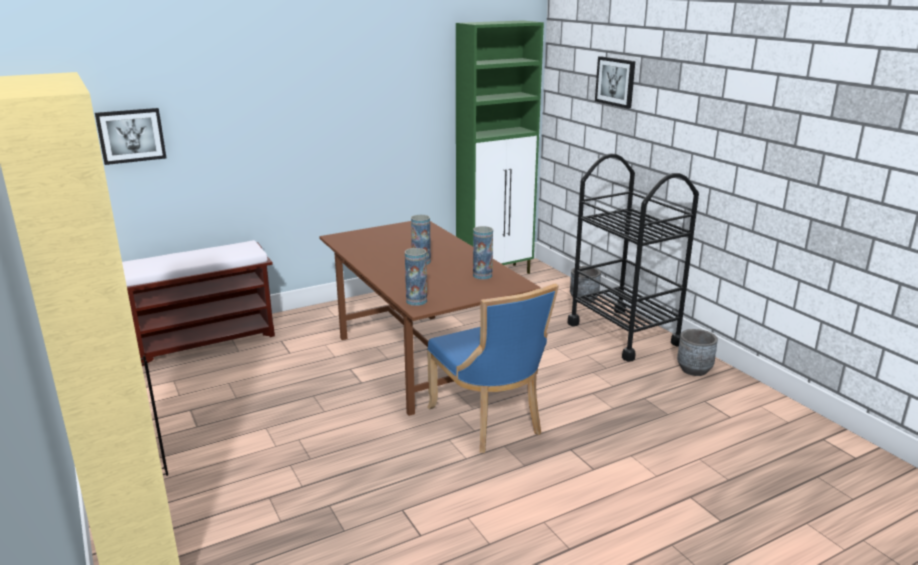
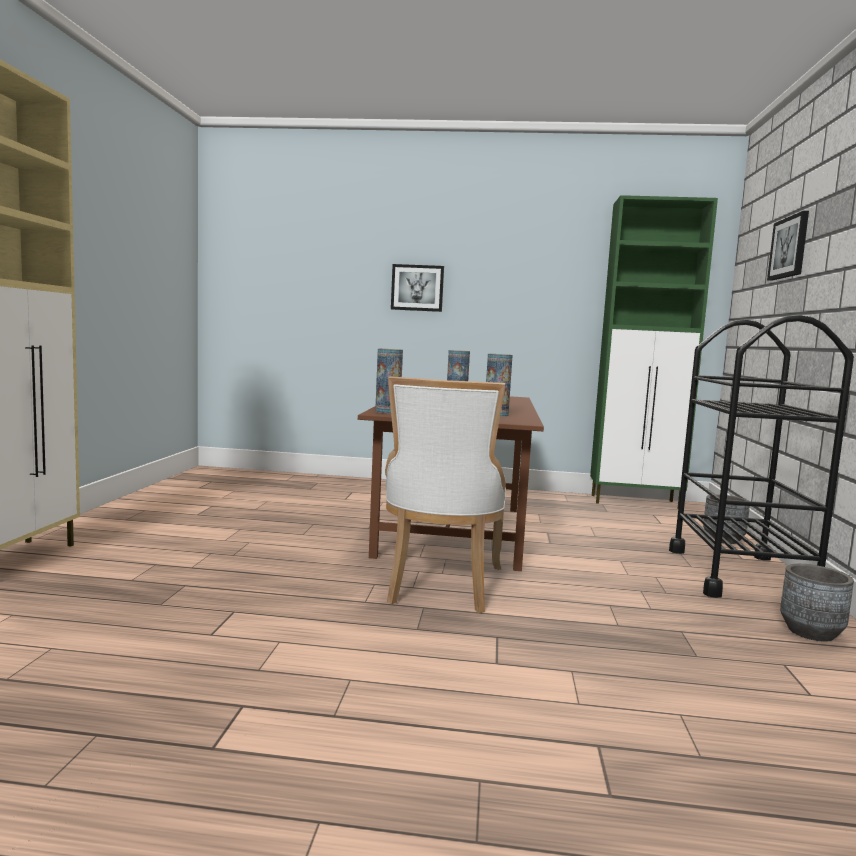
camera: 35 degrees right, 15 degrees down
picture [95,108,166,165] -> picture moved to [391,264,444,312]
brown bench [122,240,275,366] -> none
blue chair [427,283,559,453] -> white chair [385,377,506,613]

